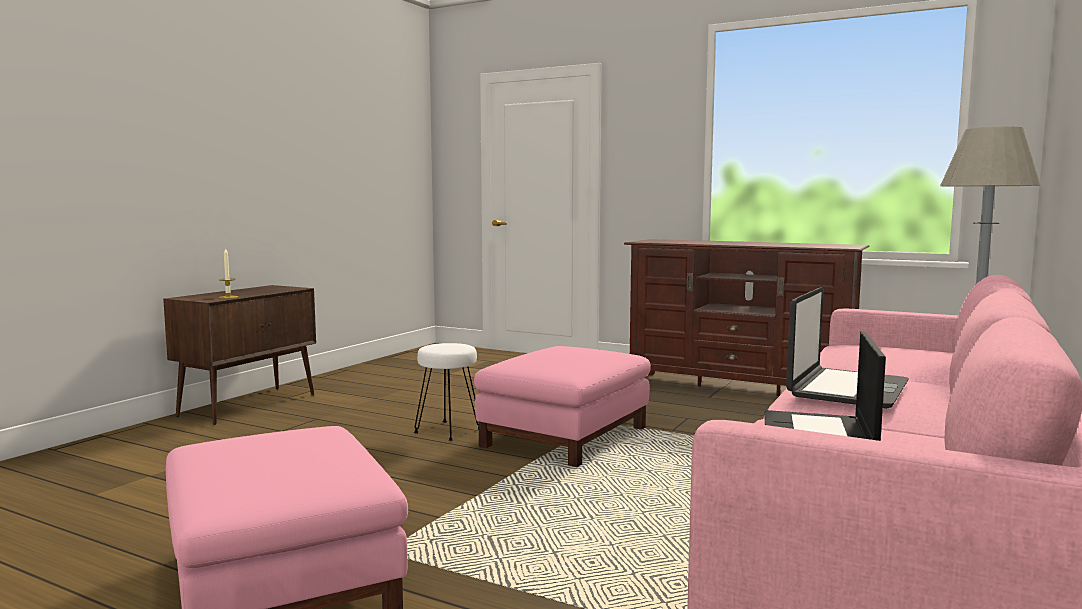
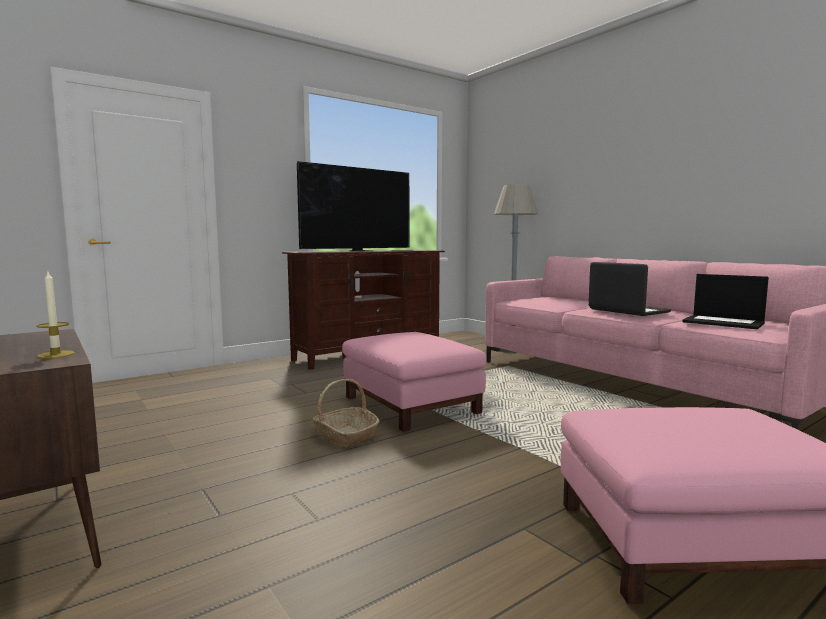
camera: 65 degrees left, 0 degrees up
white stool [414,343,479,441] -> basket [312,379,380,447]
none -> television [297,161,409,251]

